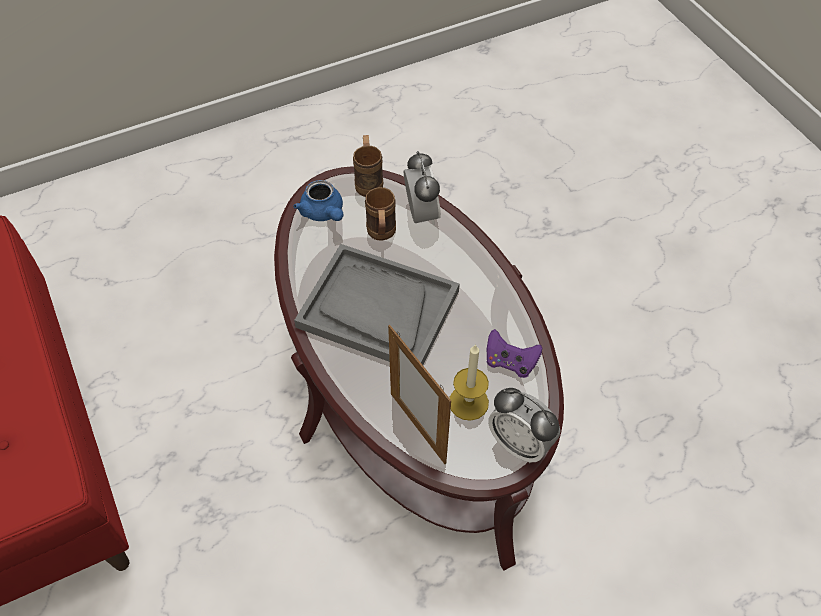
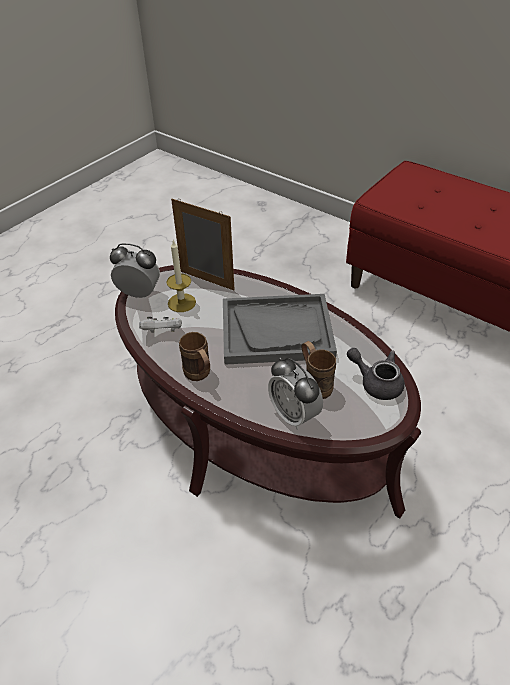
camera: 155 degrees right, 10 degrees down
blue teapot [293,180,344,221] -> grey teapot [347,348,405,400]
brown mug [353,135,383,197] -> brown mug moved to [179,332,210,381]
purple game controller [487,329,542,378] -> white game controller [139,317,182,333]

